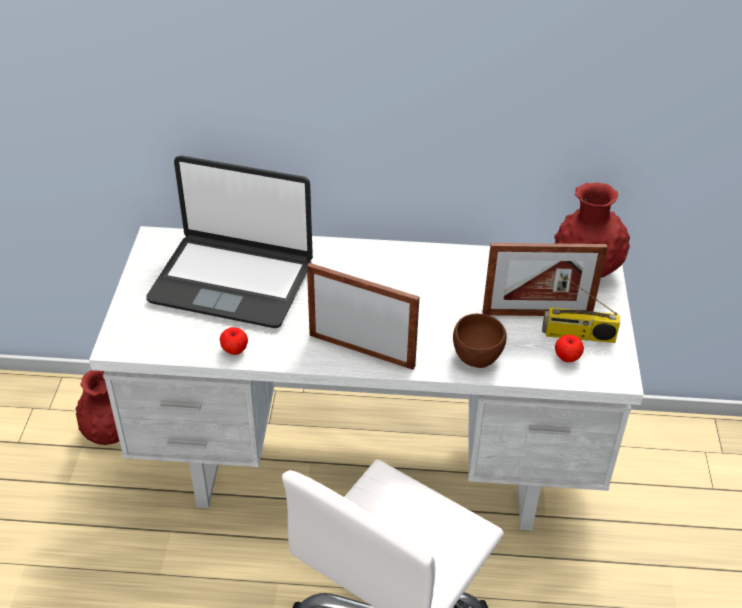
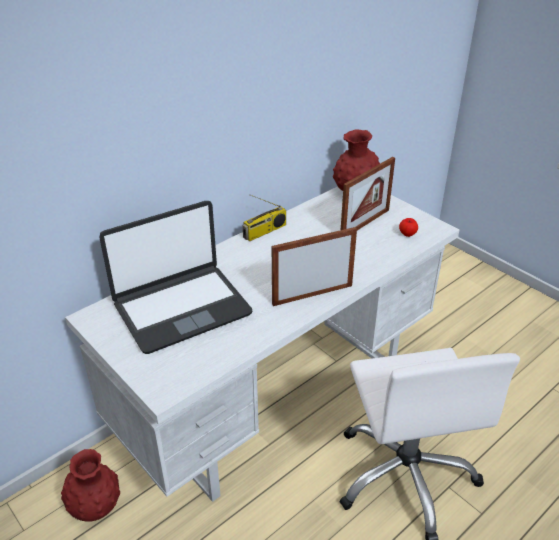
camera: 45 degrees left, 5 degrees down
apple [220,327,248,355] -> none
brown bowl [453,314,507,368] -> none
radio [542,278,620,343] -> radio moved to [243,195,286,241]

